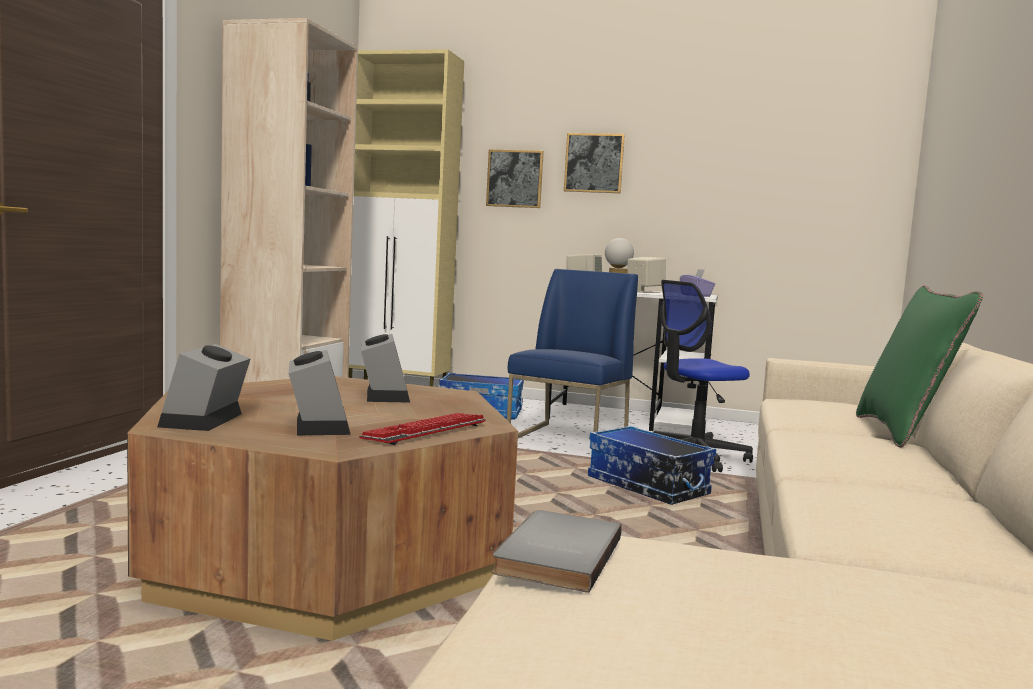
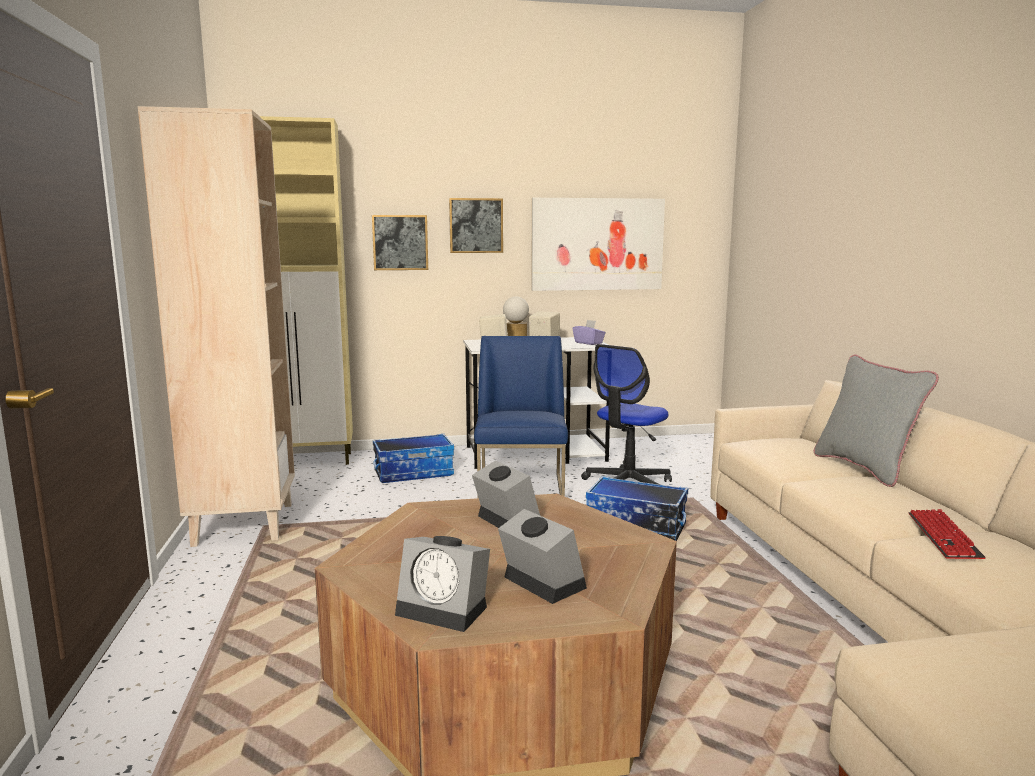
camera: 25 degrees left, 5 degrees up
alarm clock [157,344,251,431] -> alarm clock turned 45 degrees counterclockwise [395,536,490,632]
keyboard [359,413,486,445] -> keyboard moved to [908,509,986,559]
grey book [492,510,621,593] -> none
green pillow [856,285,983,448] -> grey pillow [813,354,939,487]
none -> picture [531,198,665,291]

